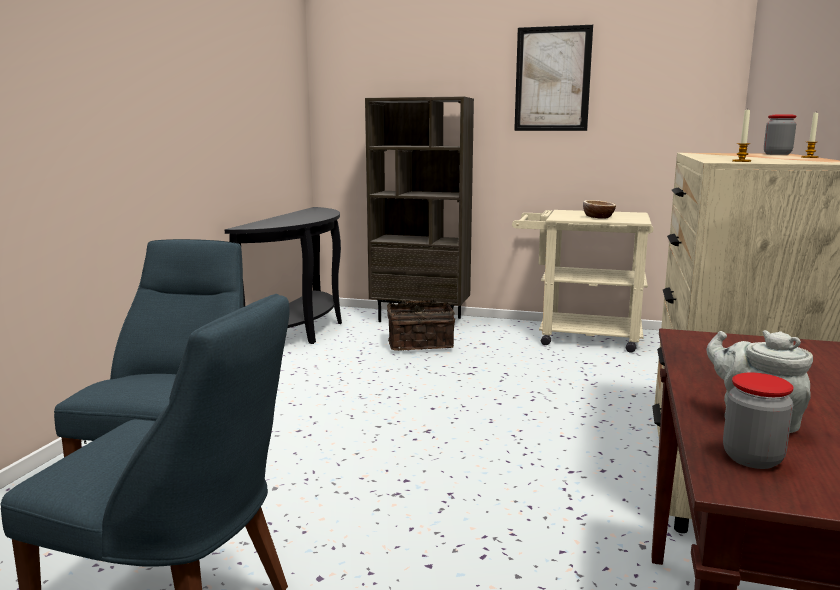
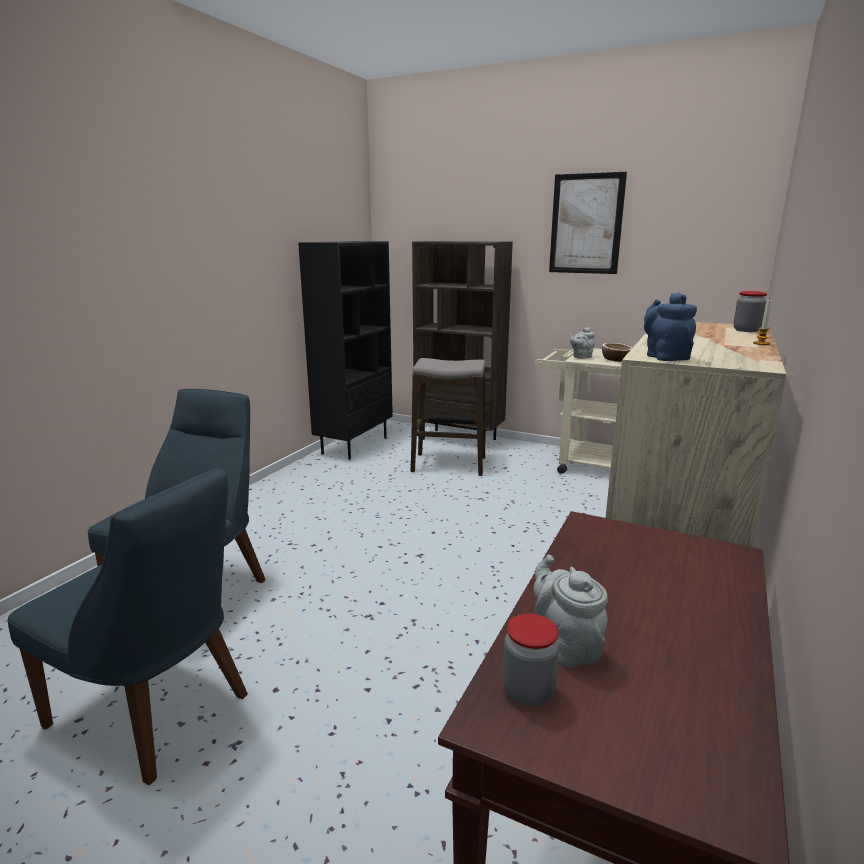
camera: 10 degrees right, 5 degrees up
black console table [225,207,342,344] -> black bookcase [298,241,393,460]
basket [387,299,455,351] -> stool [411,358,486,476]
candle [732,108,751,162] -> blue teapot [644,292,697,361]
none -> grey teapot [570,327,595,359]

